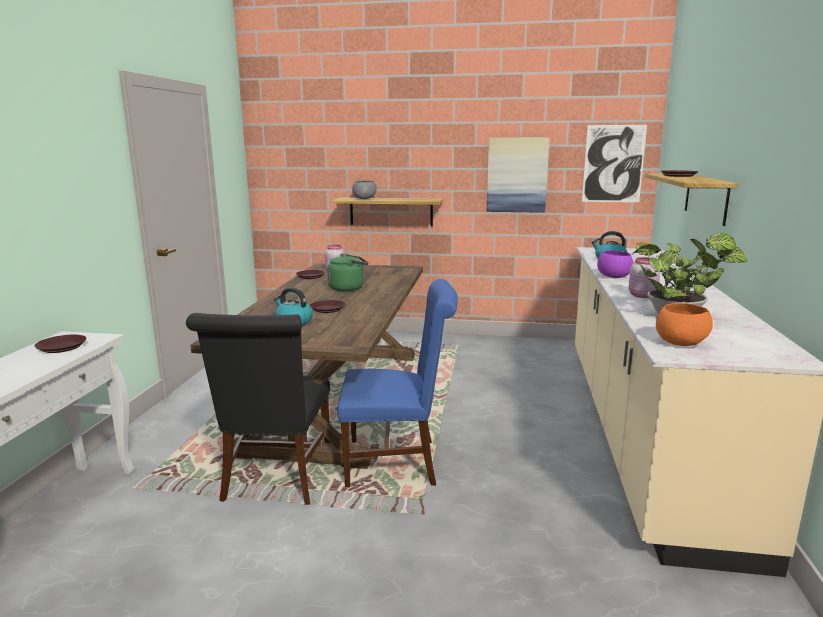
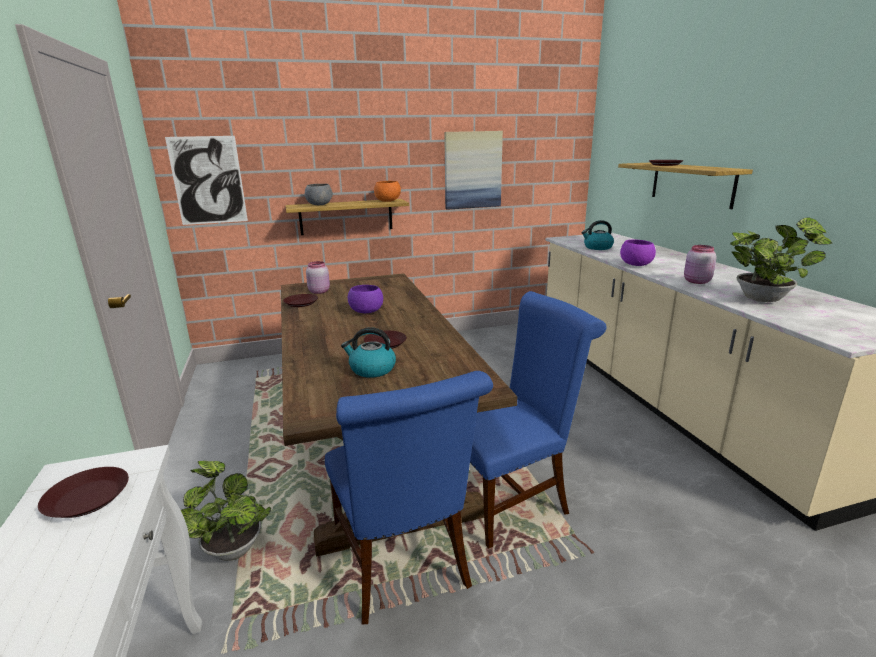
camera: 25 degrees left, 5 degrees up
black chair [186,313,330,505] -> blue chair [325,371,493,625]
green kettle [327,254,368,291] -> purple bowl [348,285,383,313]
picture [582,125,647,202] -> picture moved to [165,136,248,225]
orange bowl [656,303,713,346] -> orange bowl moved to [374,181,401,202]
none -> potted plant [181,461,271,561]

